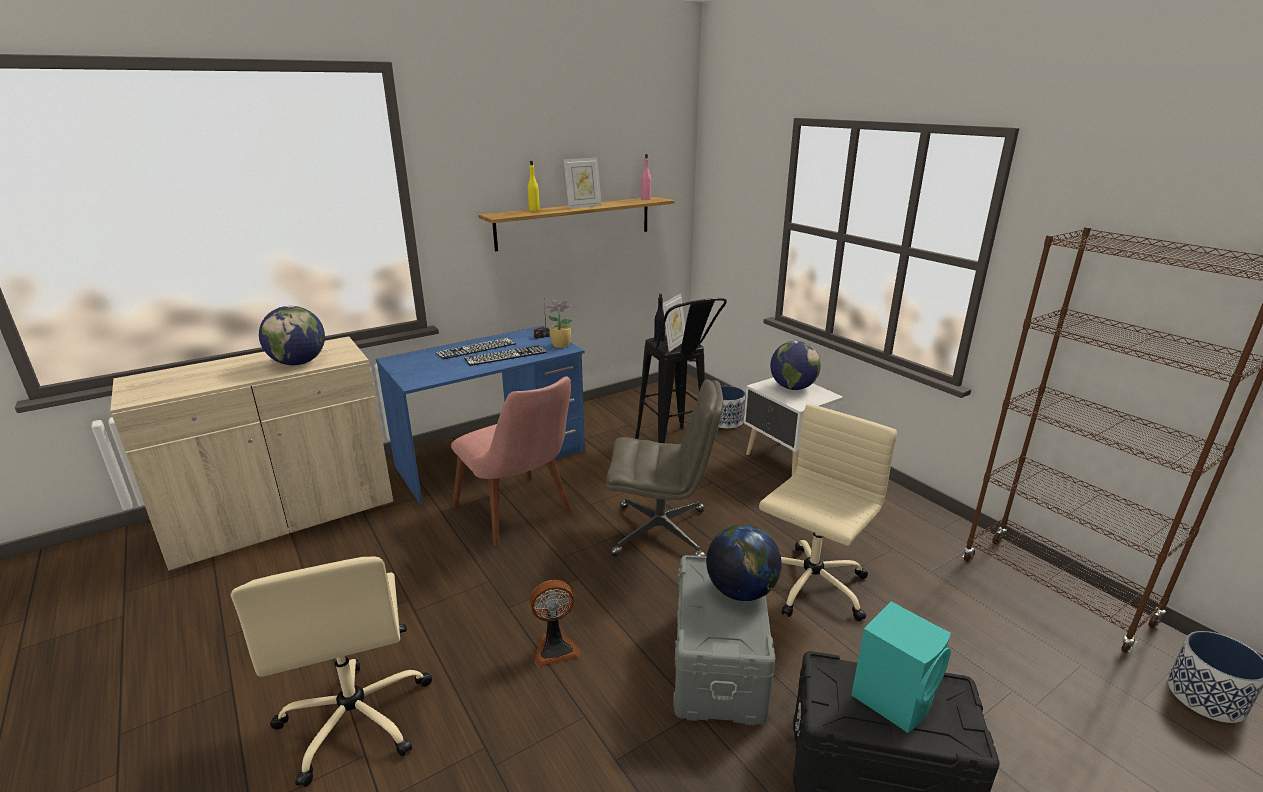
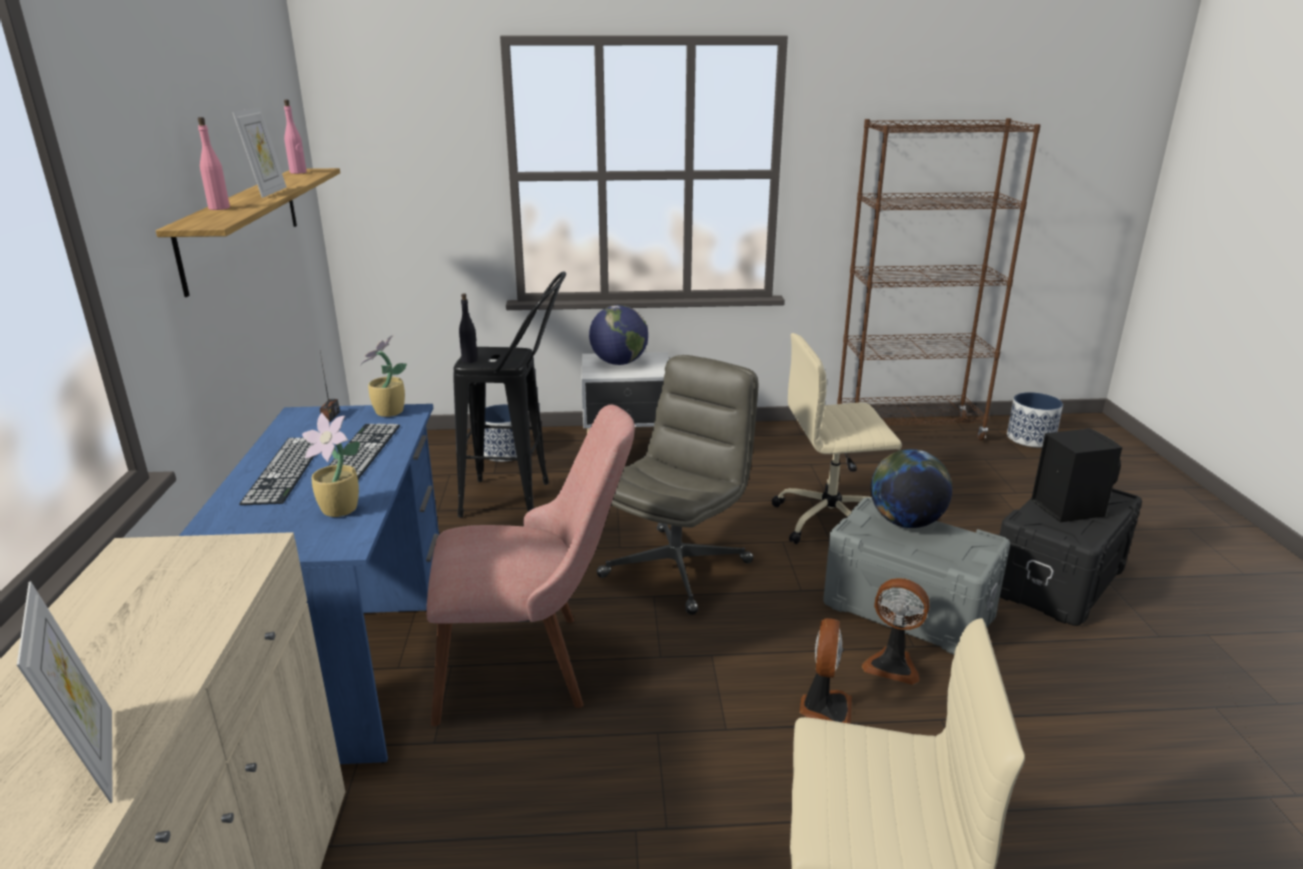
camera: 60 degrees left, 0 degrees up
globe [259,306,325,365] -> none
yellow bottle [528,161,540,211] -> pink bottle [198,117,230,210]
picture frame [663,294,685,352] -> picture frame moved to [17,581,112,803]
beige office chair [759,404,897,621] -> beige office chair turned 75 degrees counterclockwise [771,333,902,544]
turquoise speaker [851,601,951,733] -> black speaker [1031,428,1122,522]
none -> potted plant [302,413,360,517]
none -> fan [862,578,929,685]

